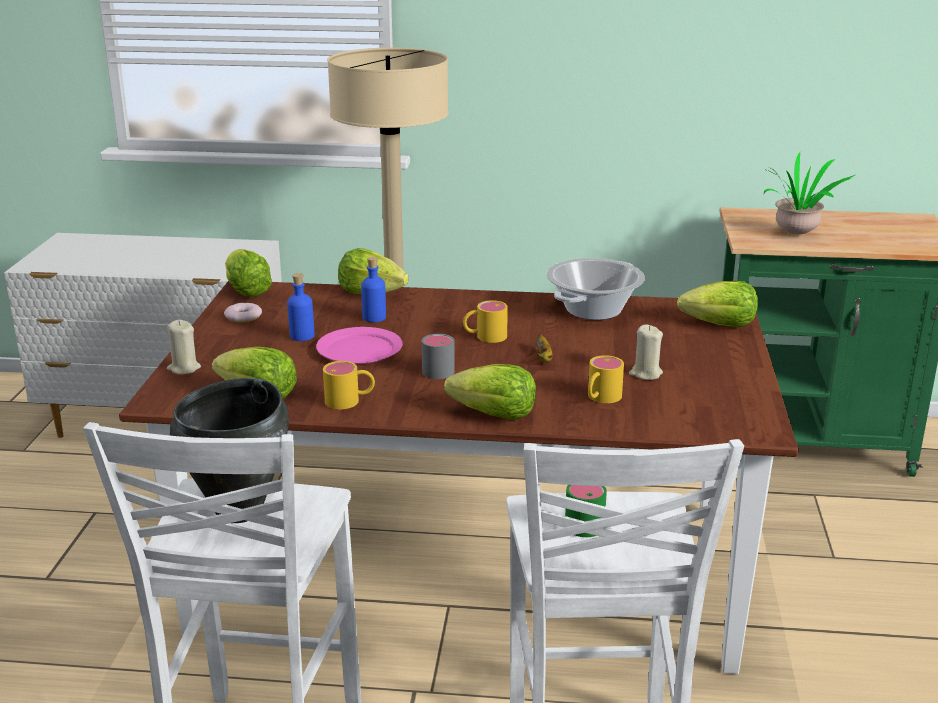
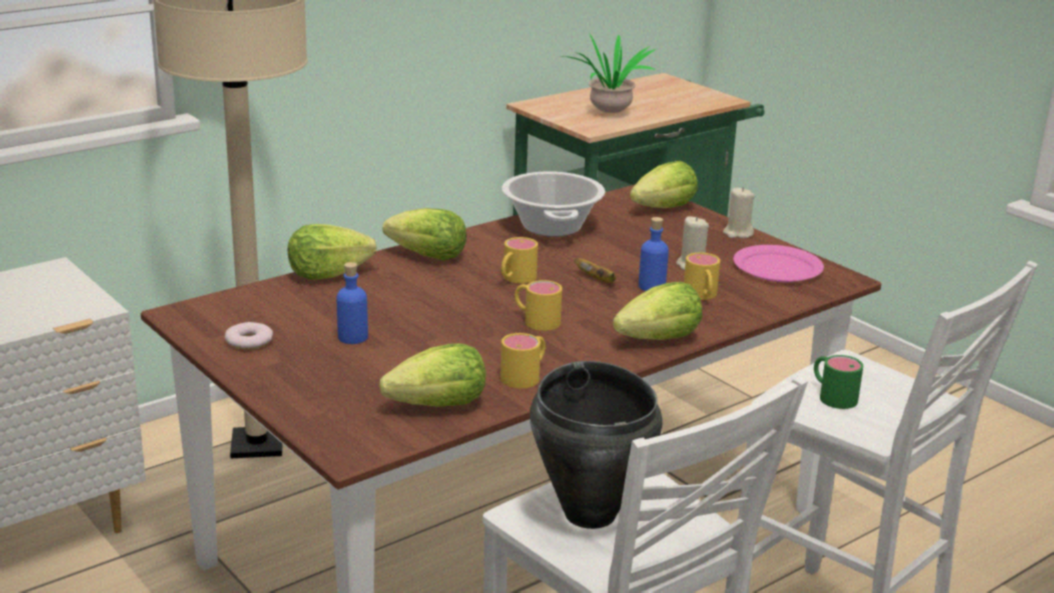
camera: 45 degrees left, 0 degrees up
beige candle [167,320,201,375] -> beige candle moved to [723,187,754,238]
lettuce [225,249,272,297] -> lettuce moved to [383,208,467,260]
pink plate [316,327,403,364] -> pink plate moved to [733,245,824,282]
blue bottle [361,257,386,322] -> blue bottle moved to [639,217,669,291]
grey mug [422,334,455,379] -> yellow mug [515,280,562,331]

